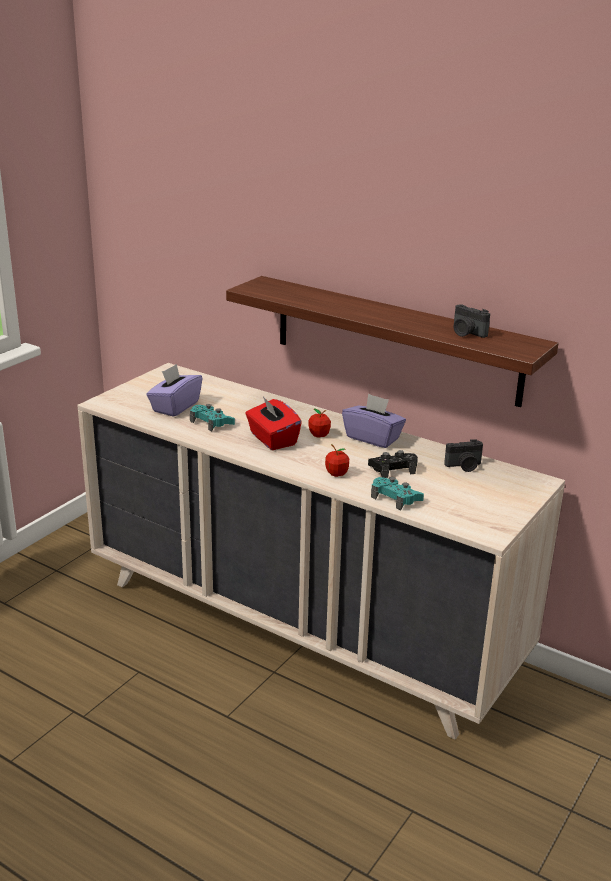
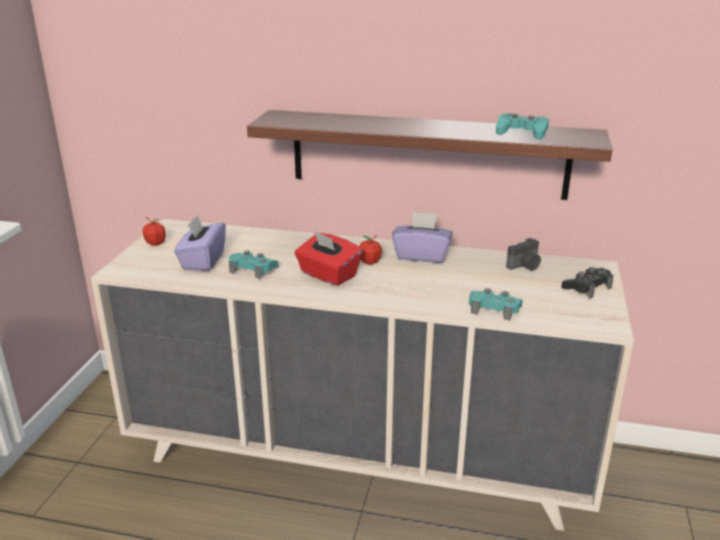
camera: 20 degrees left, 0 degrees up
apple [325,444,349,477] -> apple moved to [143,217,166,246]
black game controller [368,450,418,478] -> black game controller moved to [561,267,613,299]
camera [454,304,490,338] -> turquoise game controller [496,113,549,140]

